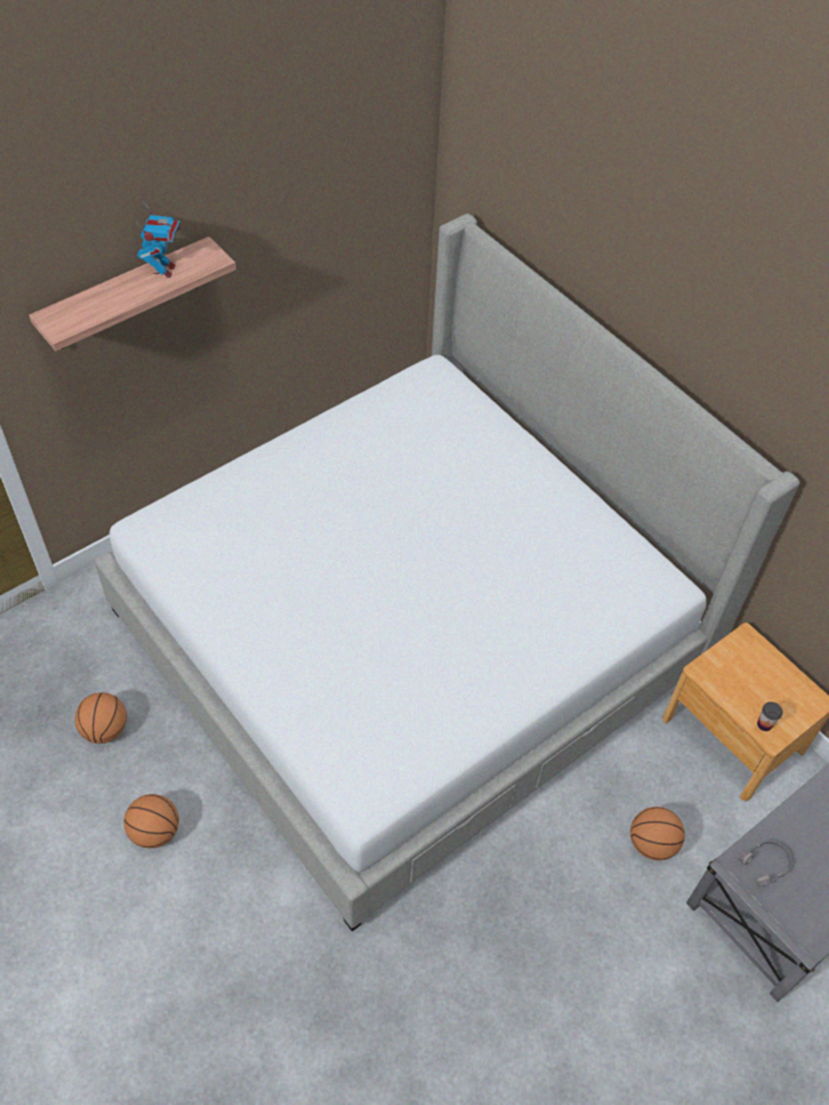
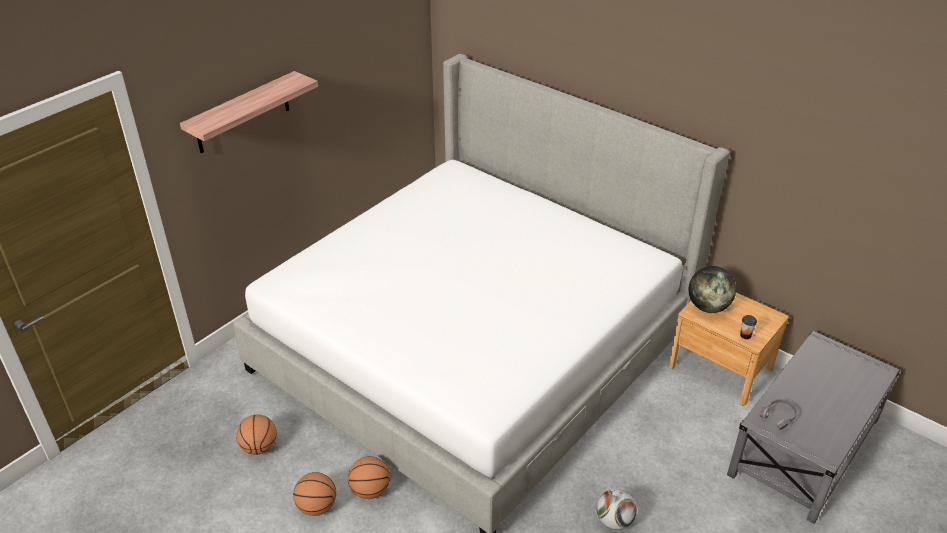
camera: 10 degrees left, 15 degrees down
toy robot [135,202,181,278] -> none
basketball [630,807,685,860] -> basketball moved to [348,456,390,499]
none -> football [597,489,637,530]
none -> globe [689,266,736,313]

